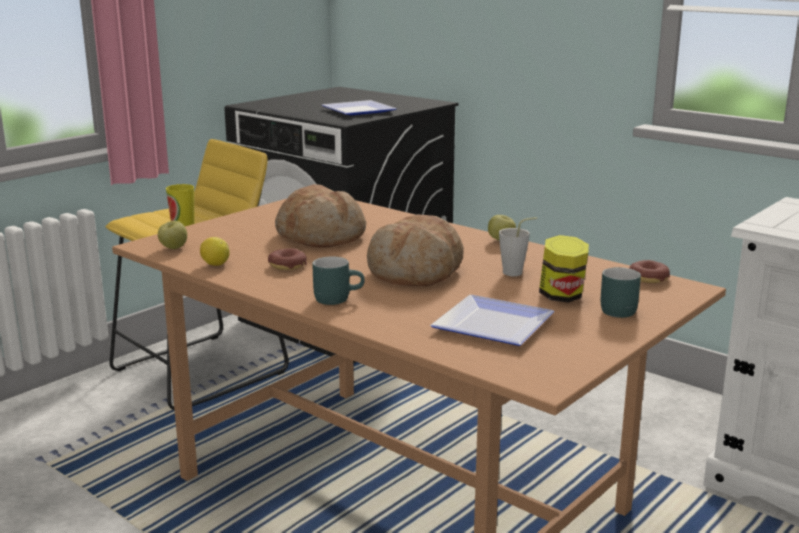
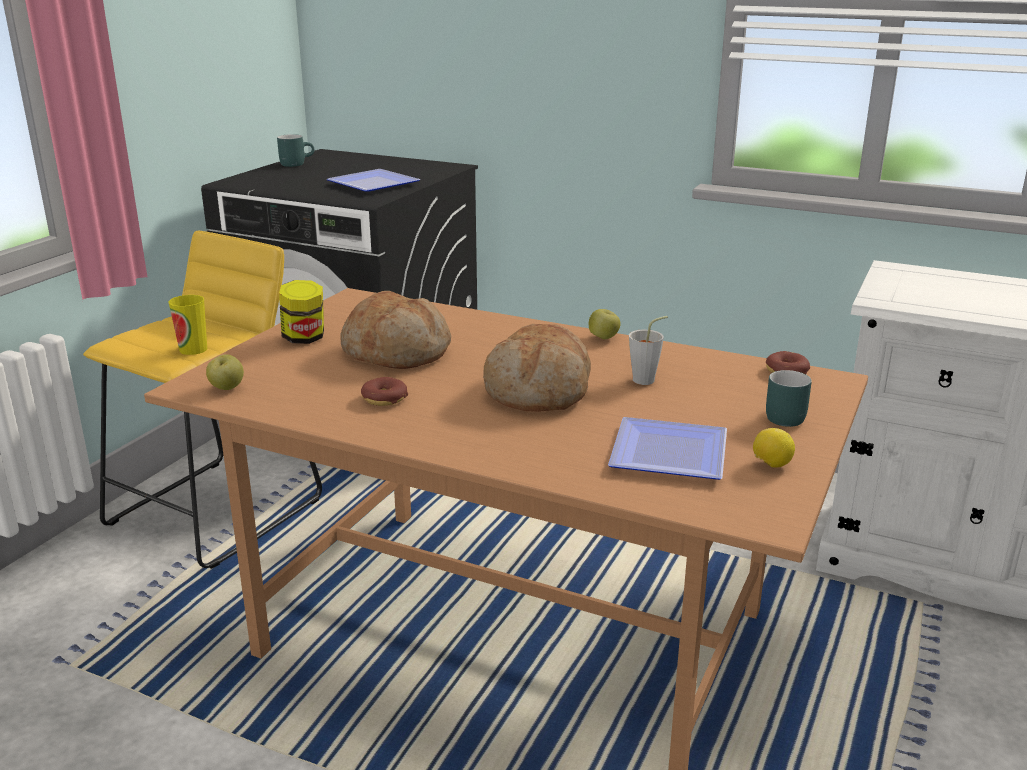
camera: 15 degrees left, 5 degrees up
lemon [200,237,230,266] -> lemon moved to [753,428,795,468]
turquoise mug [312,257,365,305] -> turquoise mug moved to [277,134,314,167]
jar [539,235,589,303] -> jar moved to [279,280,324,344]

